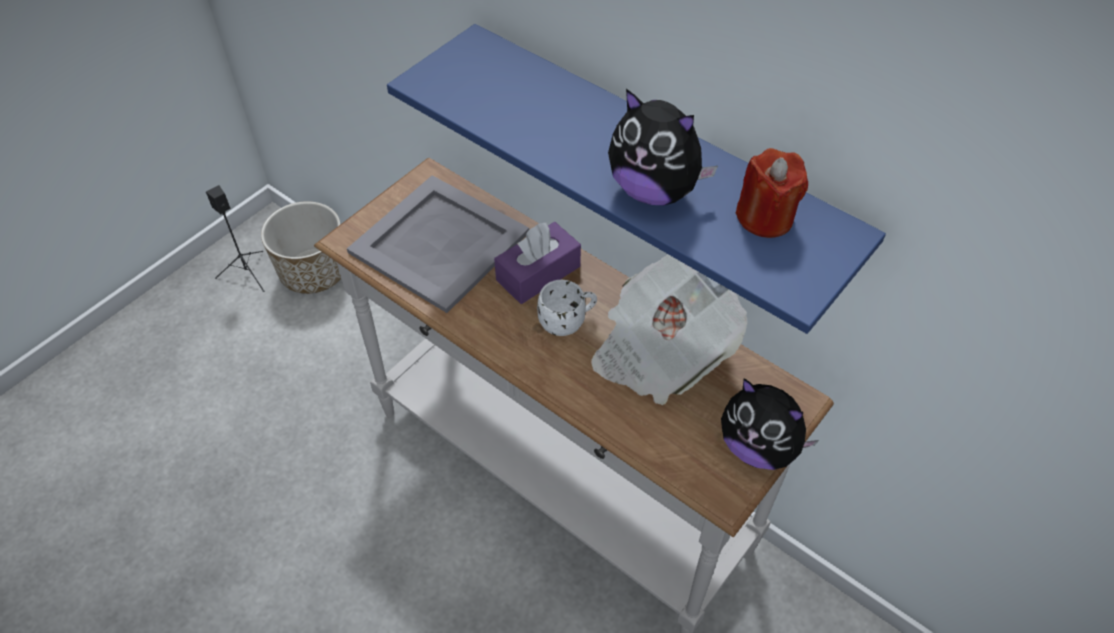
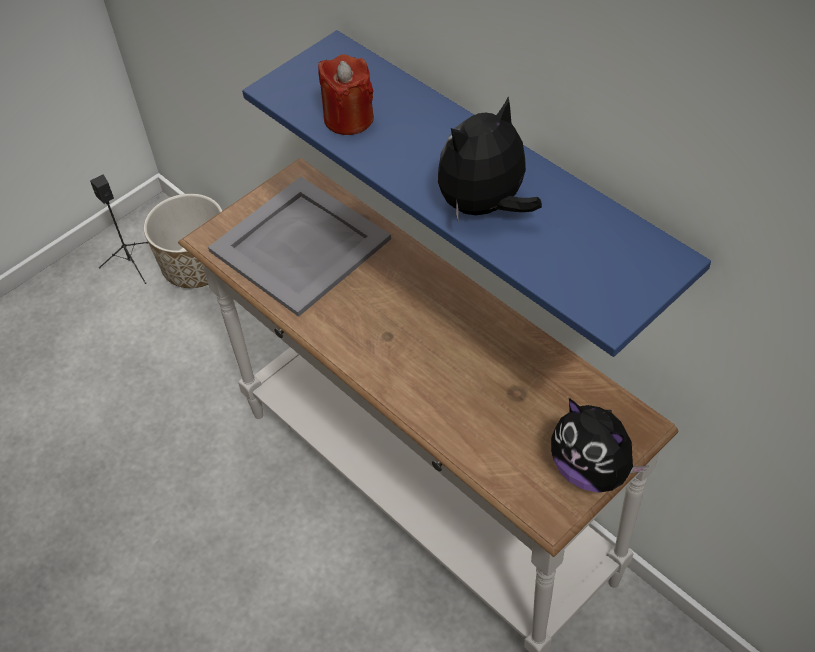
camera: 10 degrees right, 0 degrees up
purple tissue box [494,222,581,304] -> none
white mug [537,280,597,336] -> none
newspaper [591,254,747,405] -> none
plush toy [608,89,718,205] -> plush toy turned 105 degrees clockwise [438,96,542,223]
red candle [736,148,808,238] -> red candle moved to [318,54,374,135]

